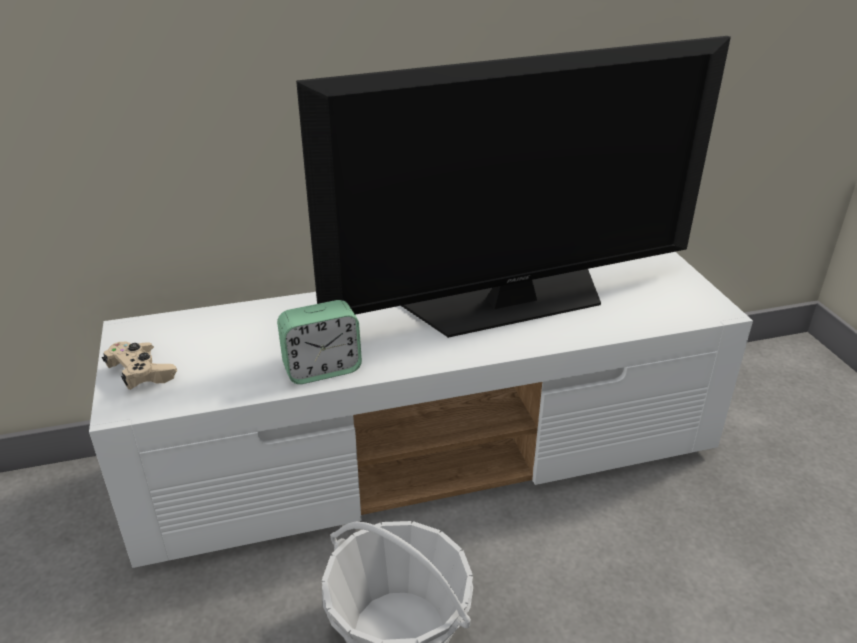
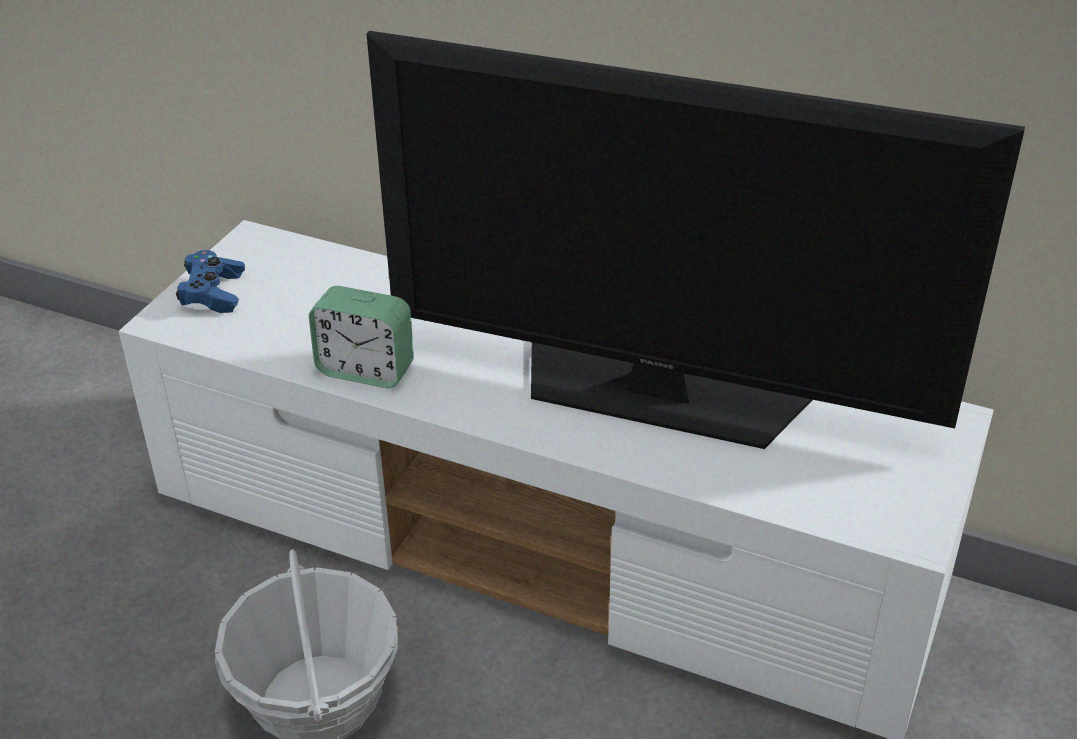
camera: 40 degrees right, 5 degrees up
beige game controller [102,342,177,390] -> blue game controller [176,250,245,313]

